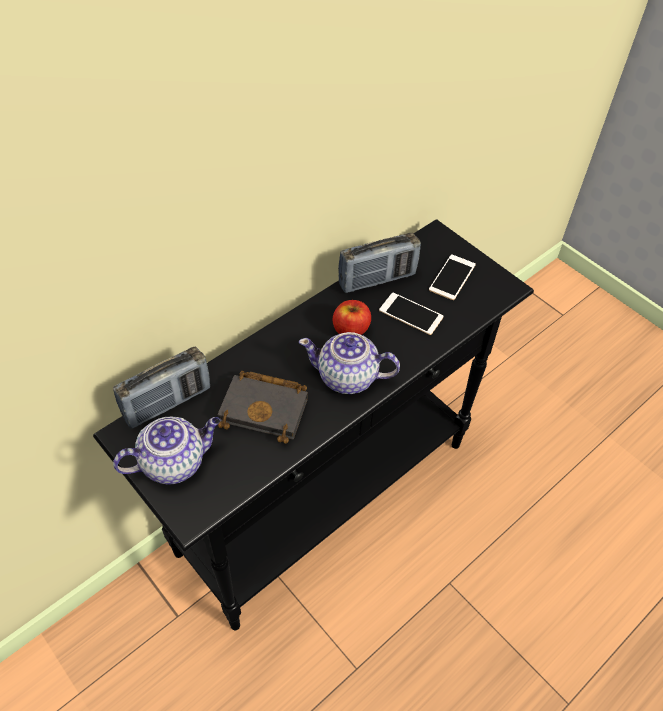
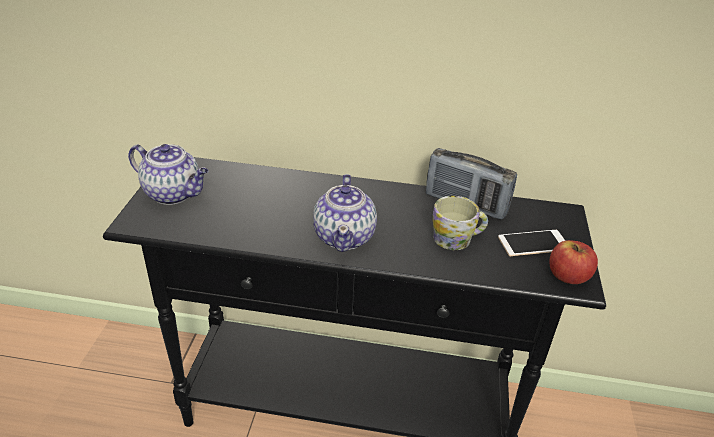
camera: 50 degrees right, 15 degrees down
radio [113,347,210,429] -> none
black book [217,371,308,444] -> none
teapot [299,332,400,394] -> teapot turned 150 degrees counterclockwise [313,174,377,252]
apple [333,300,371,335] -> apple moved to [549,240,598,284]
phone [379,293,443,335] -> mug [433,196,488,250]

